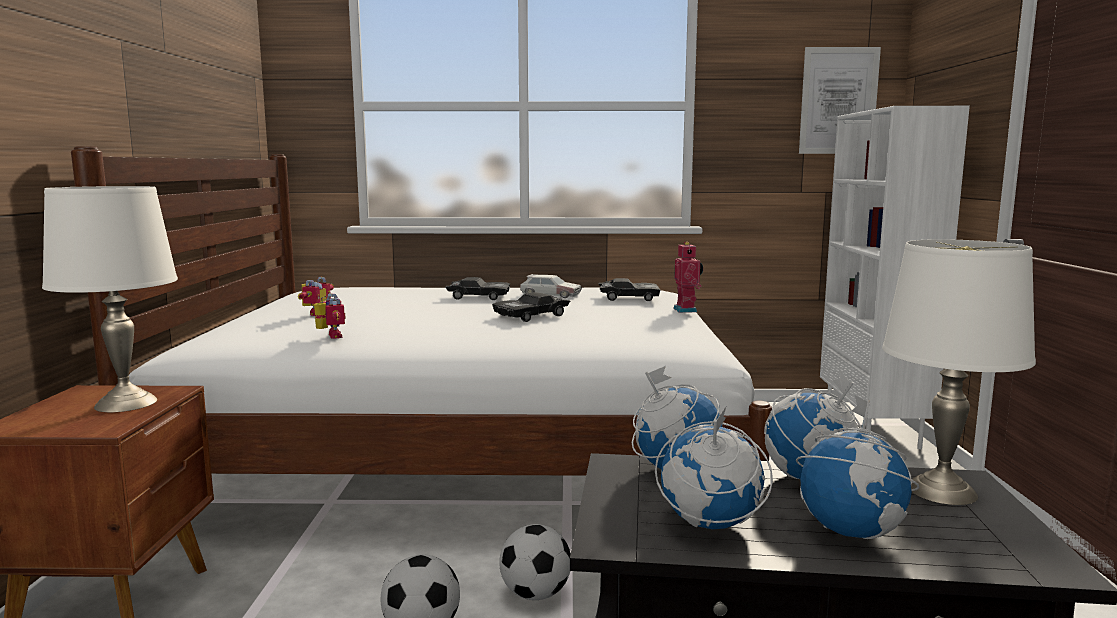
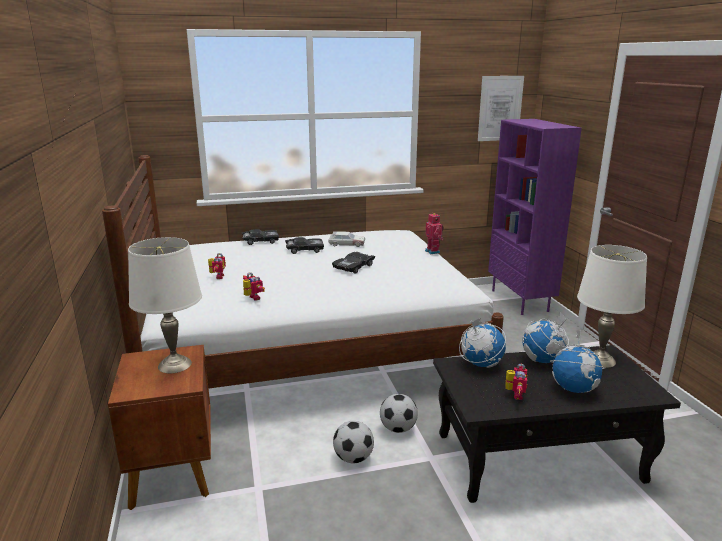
camera: 15 degrees left, 10 degrees up
black toy car [598,278,660,301] -> black toy car moved to [242,229,279,245]
globe [655,407,773,529] -> toy robot [505,363,527,400]
white bookcase [820,106,970,449] -> purple bookcase [488,119,582,315]

